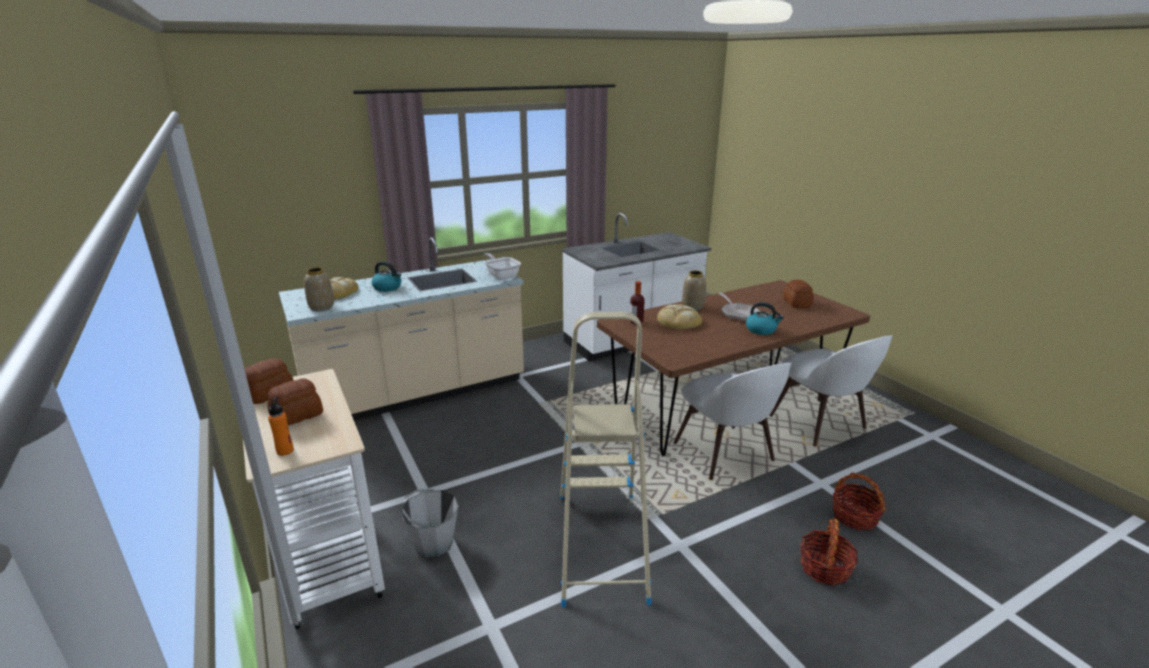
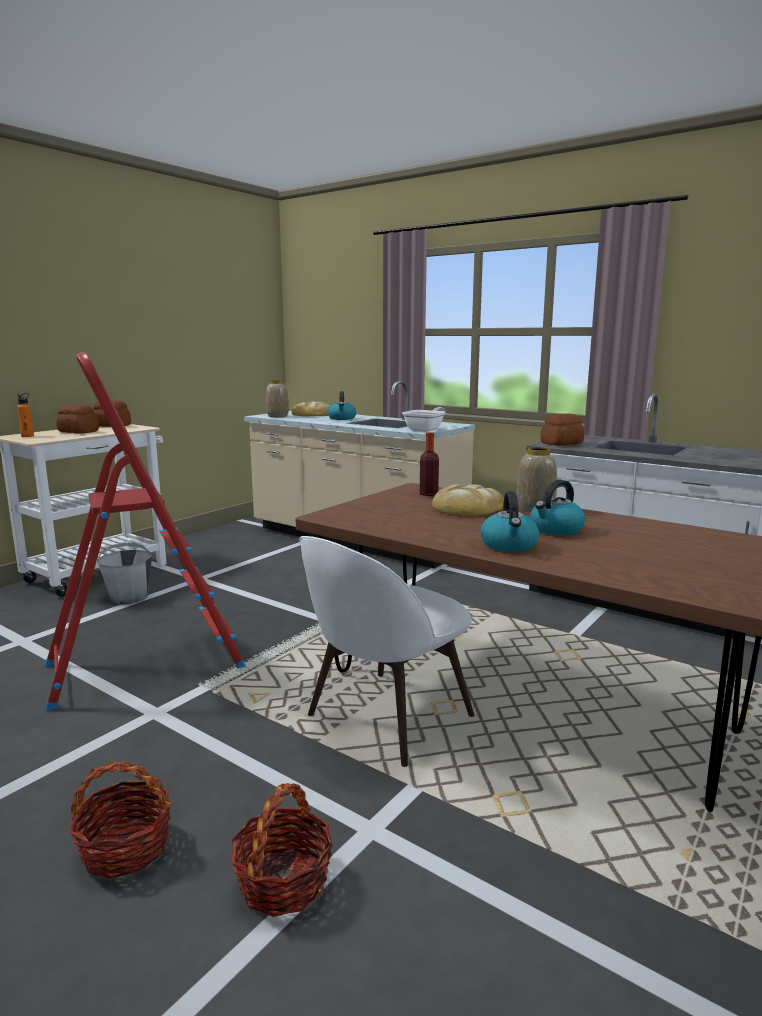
camera: 65 degrees right, 10 degrees down
beige step ladder [560,312,651,607] -> red step ladder [45,352,246,711]
frying pan [719,293,760,321] -> kettle [530,480,585,536]
white chair [769,335,893,447] -> none
bread [783,280,814,308] -> bread moved to [541,414,584,445]

